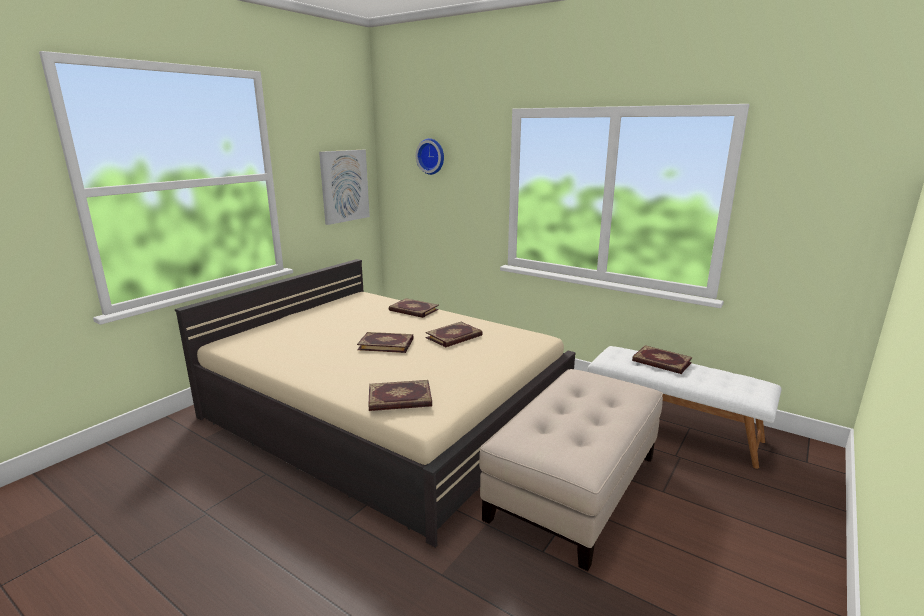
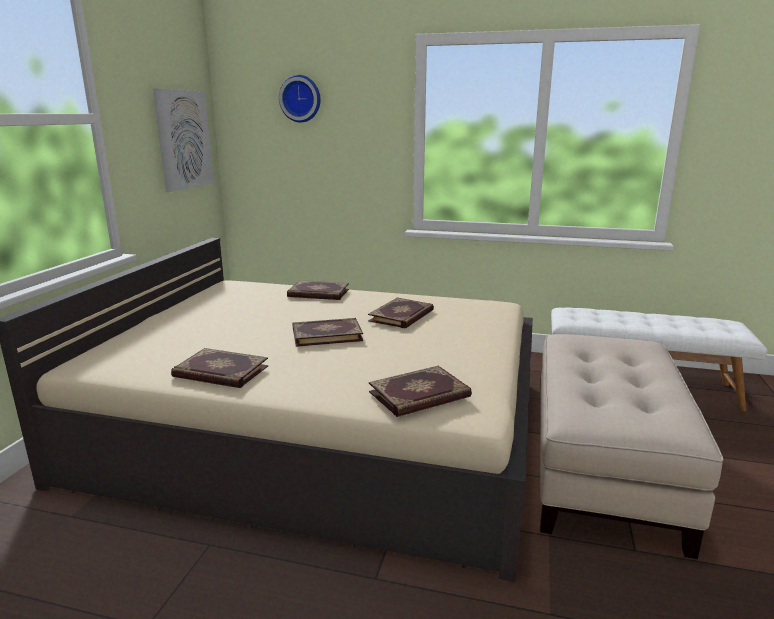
camera: 20 degrees left, 0 degrees up
book [632,345,693,374] -> book moved to [171,348,268,388]

